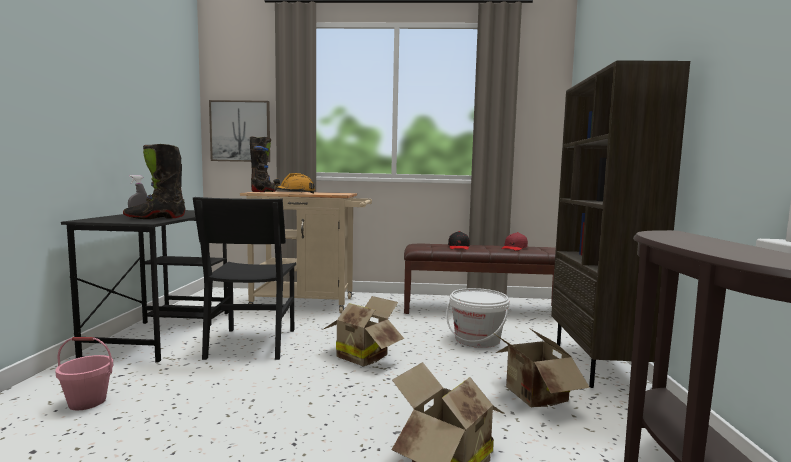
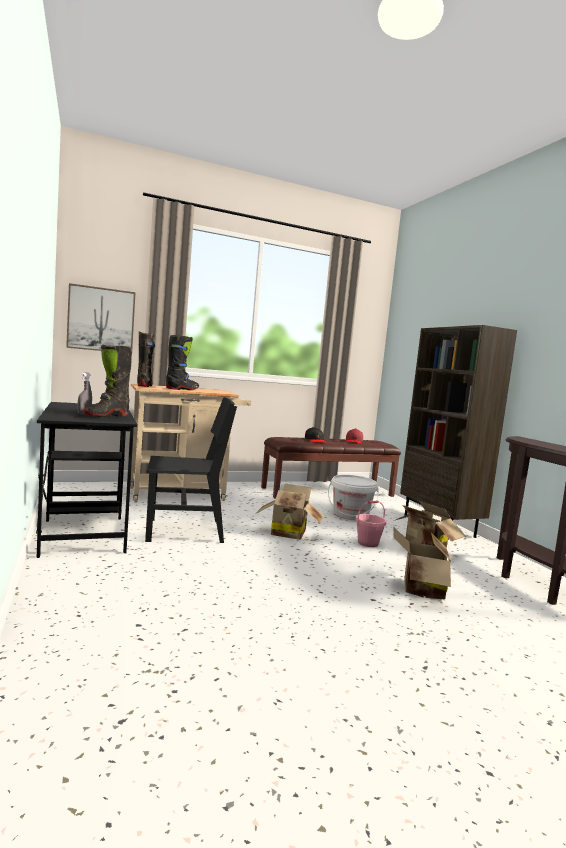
camera: 25 degrees left, 0 degrees up
pink bucket [55,337,113,411] -> pink bucket moved to [356,501,387,547]
black chair [193,197,296,360] -> black chair turned 75 degrees counterclockwise [145,397,237,543]
orange hard hat [274,173,315,193] -> black boot [166,335,199,390]

